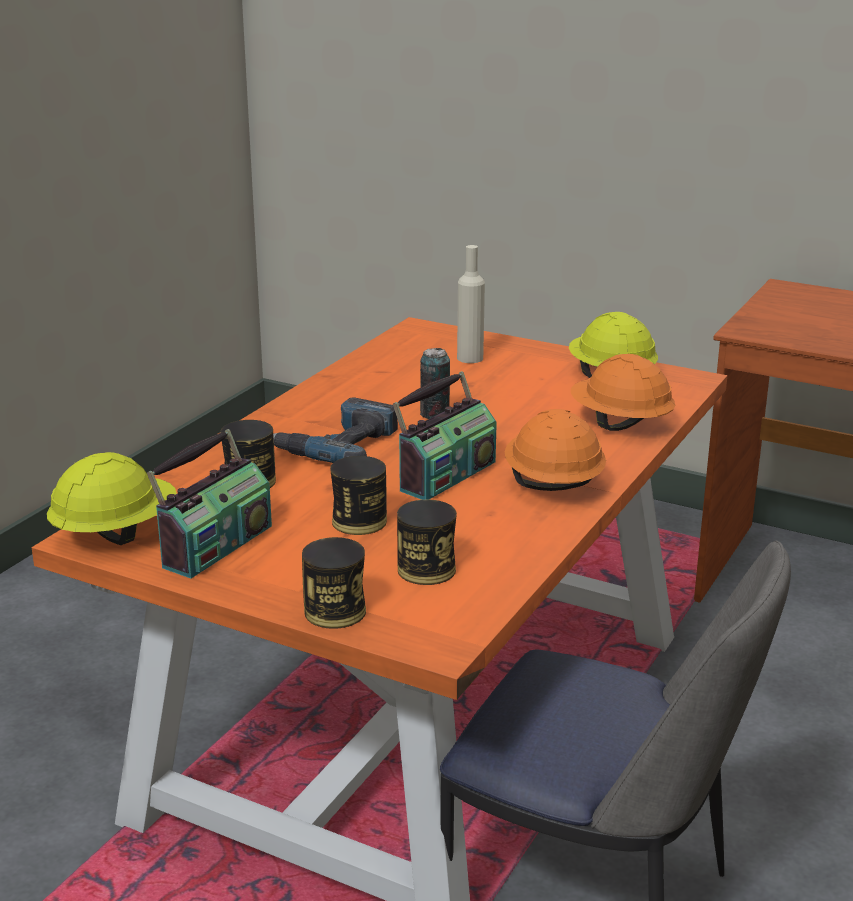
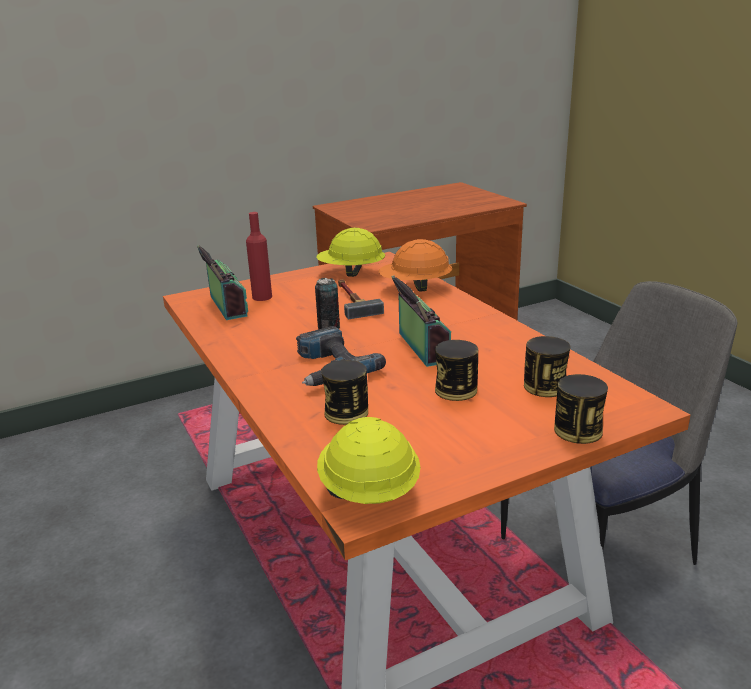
camera: 55 degrees left, 0 degrees up
radio [147,429,272,579] -> radio moved to [197,245,248,320]
beige bottle [457,245,485,363] -> red bottle [246,212,272,301]
orange hard hat [505,409,606,491] -> none
none -> hammer [338,279,384,319]

